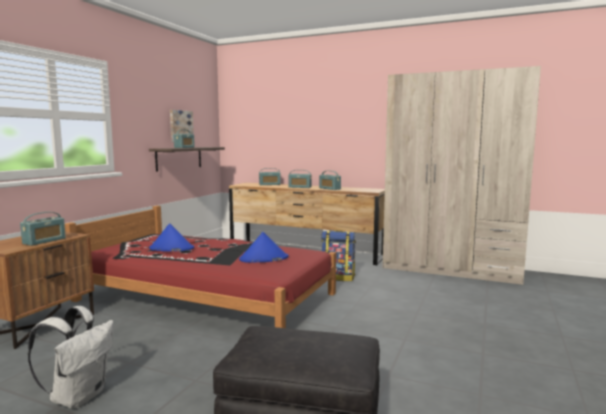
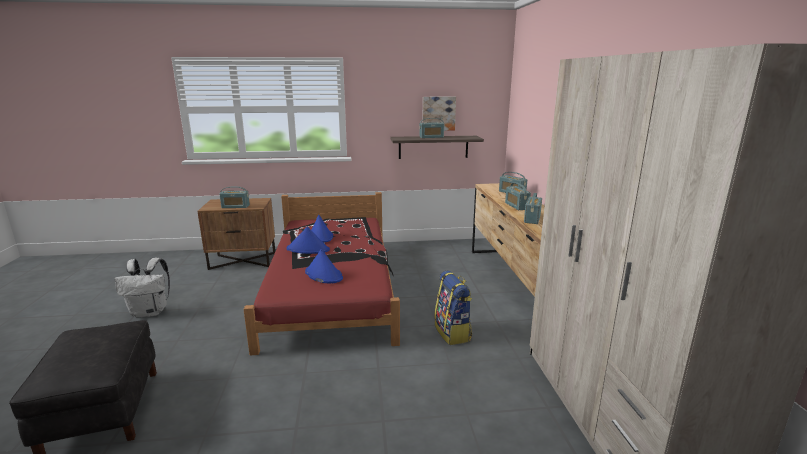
camera: 60 degrees right, 10 degrees up
none -> blue hat [286,226,330,254]

